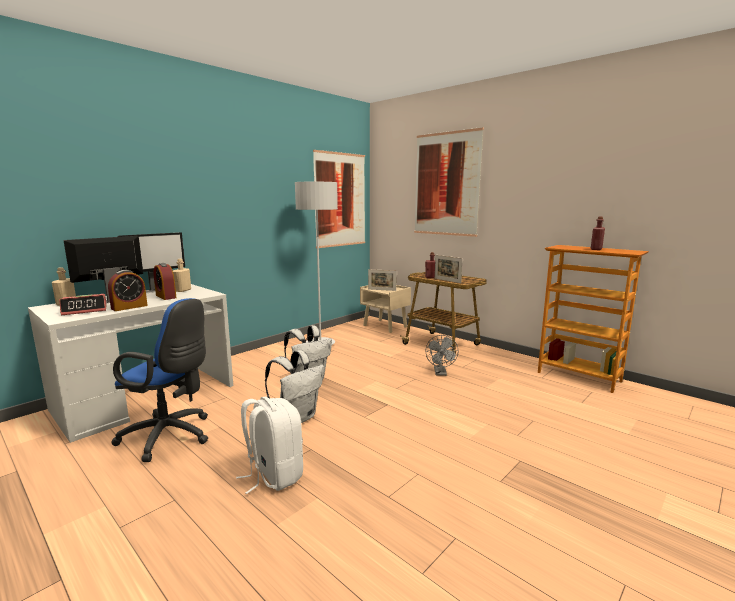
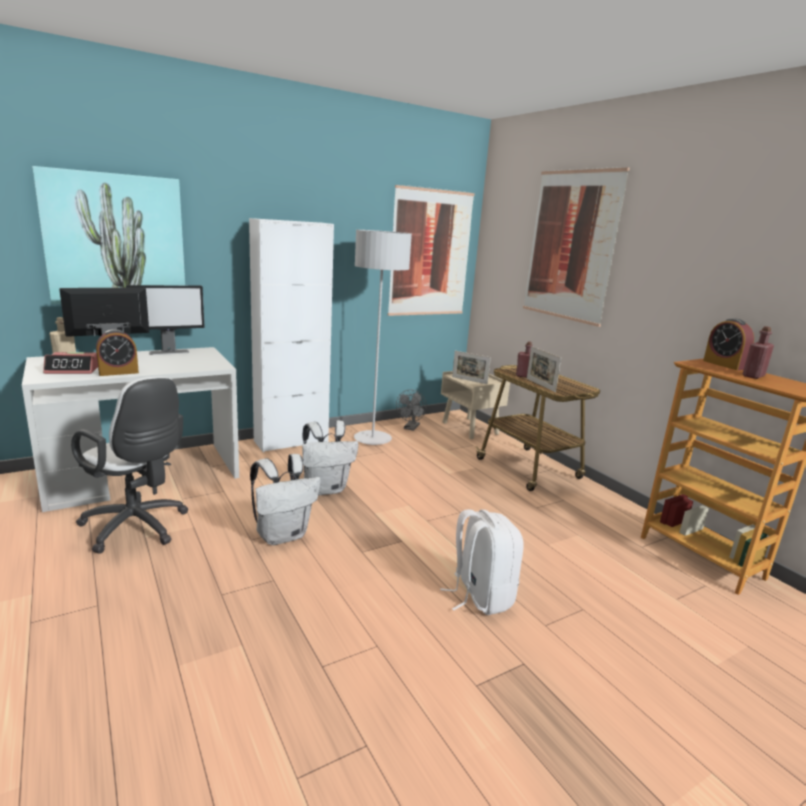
camera: 15 degrees right, 5 degrees up
blue office chair [111,298,208,462] -> white office chair [71,377,188,554]
alarm clock [153,263,177,300] -> alarm clock moved to [703,319,754,370]
beige bottle [173,259,191,292] -> none
white backpack [236,396,303,494] -> white backpack moved to [440,509,524,615]
grey fan [425,335,459,376] -> grey fan moved to [396,390,427,431]
none -> picture [32,166,185,304]
none -> white cabinet [249,218,334,452]

